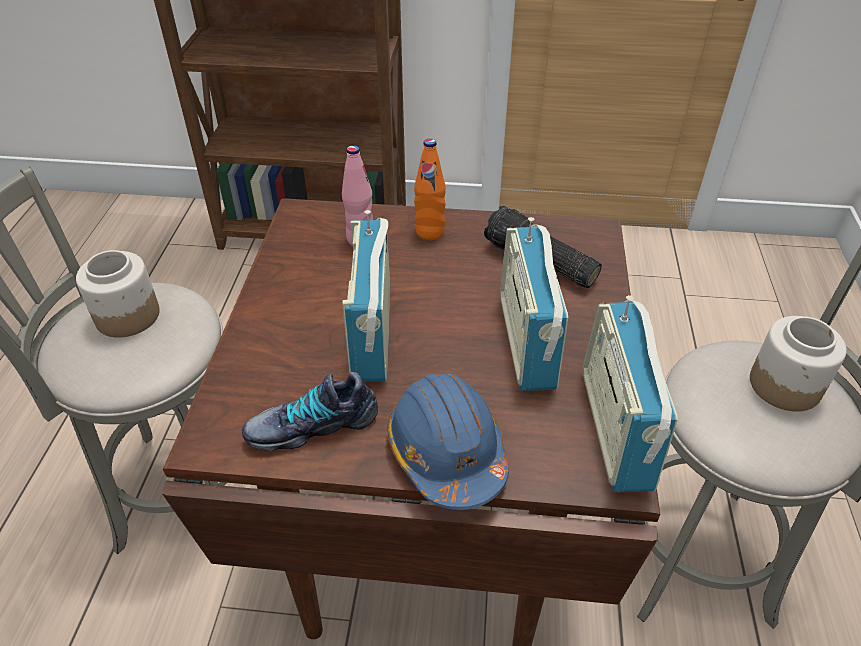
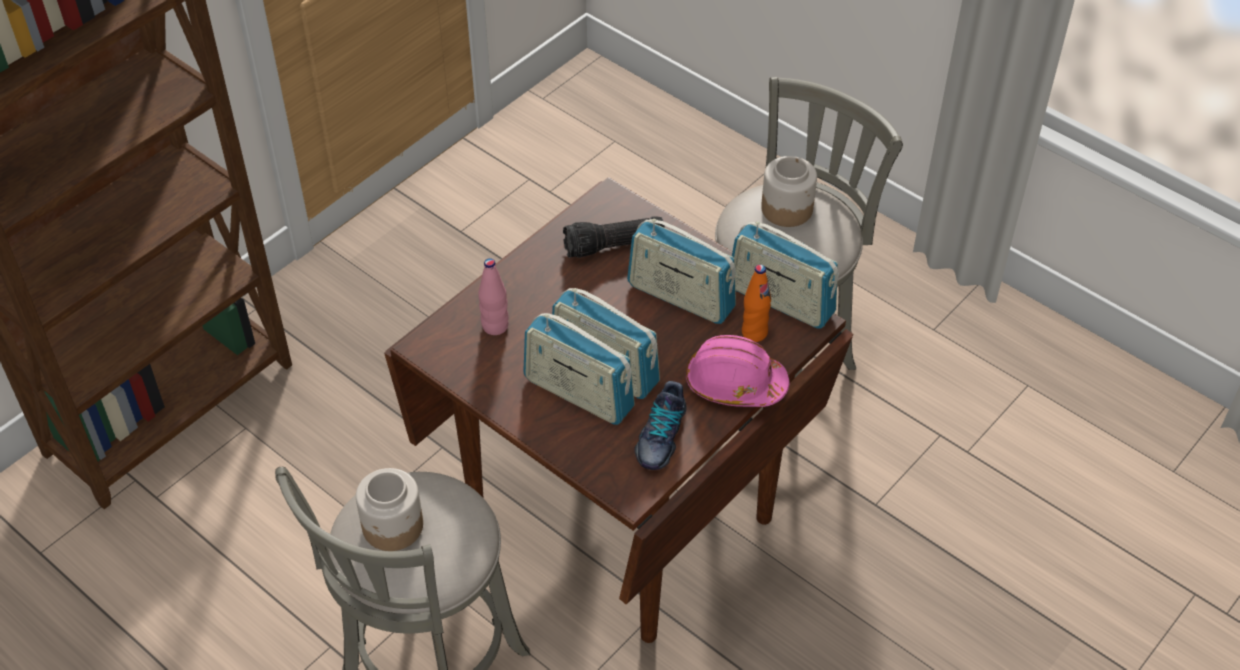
camera: 55 degrees left, 5 degrees up
blue hard hat [387,374,509,510] -> pink hard hat [686,335,790,407]
orange bottle [414,138,446,240] -> orange bottle moved to [742,264,771,342]
none -> radio [523,313,635,425]

